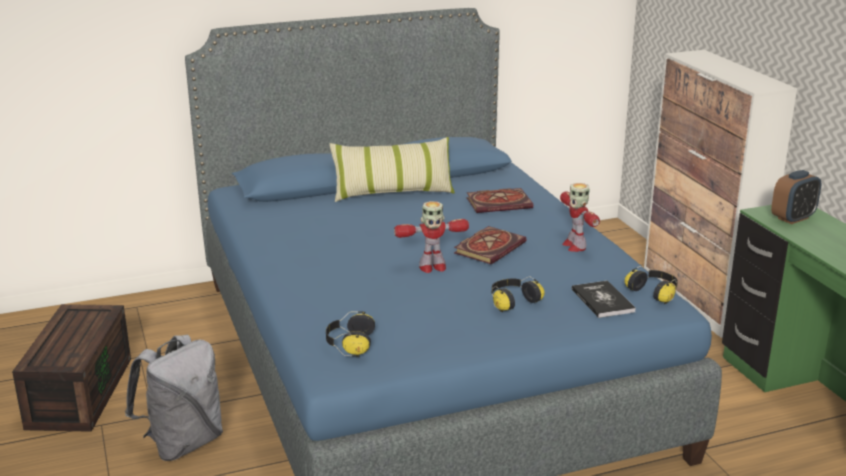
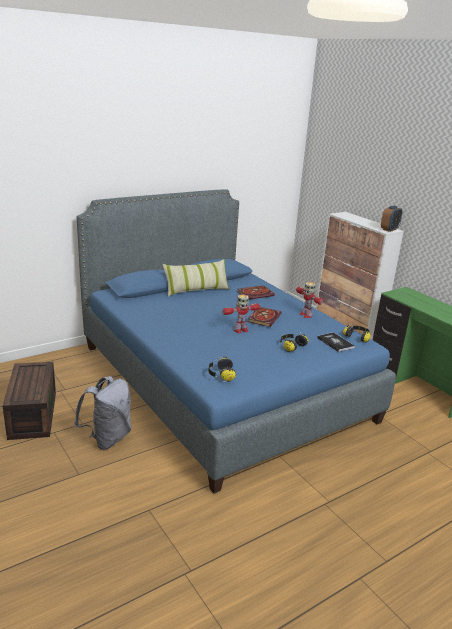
camera: 15 degrees left, 0 degrees up
alarm clock [771,170,821,224] -> alarm clock moved to [381,206,403,232]

